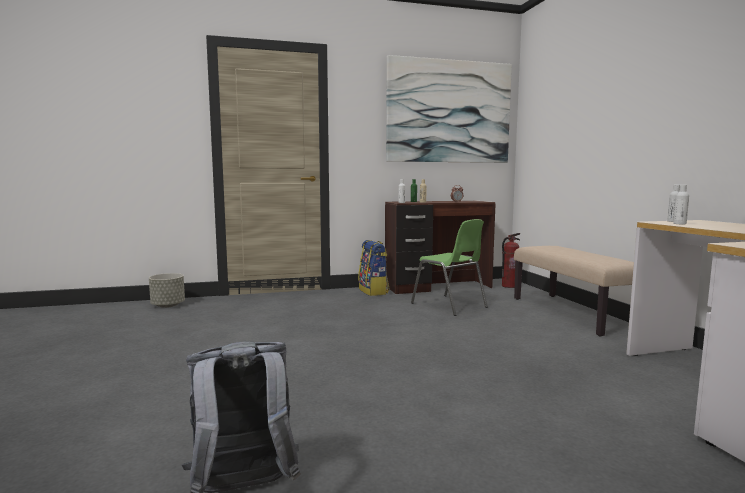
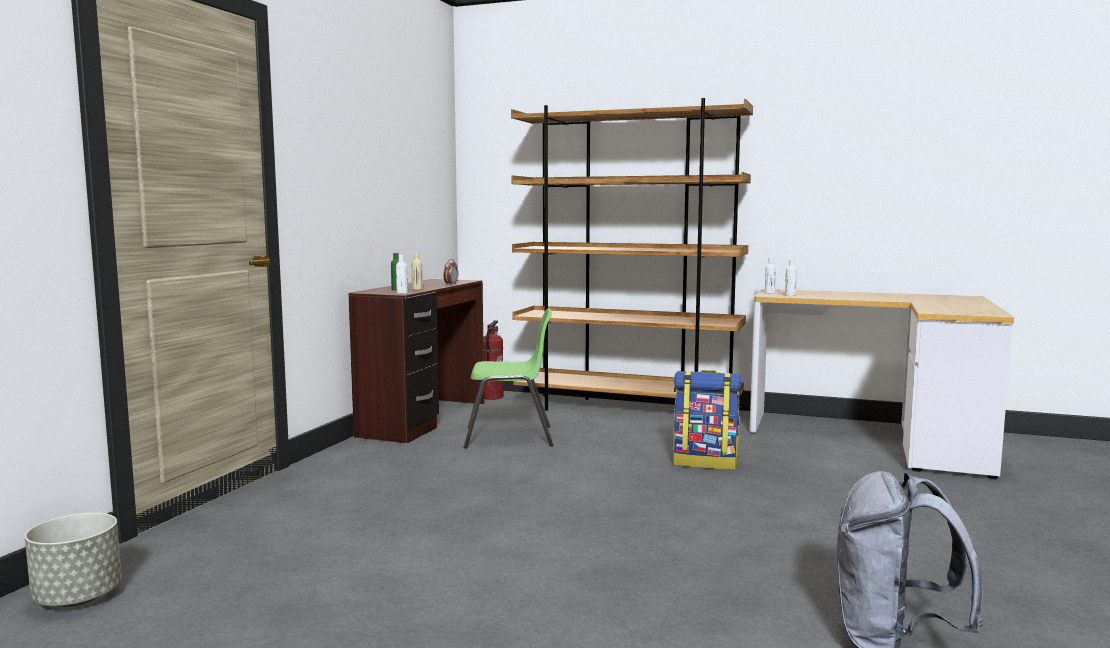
camera: 55 degrees left, 0 degrees up
backpack [358,240,389,296] -> backpack moved to [673,370,742,470]
picture [386,55,512,163] -> none
beige bench [514,246,634,337] -> brown bookcase [511,98,753,411]

